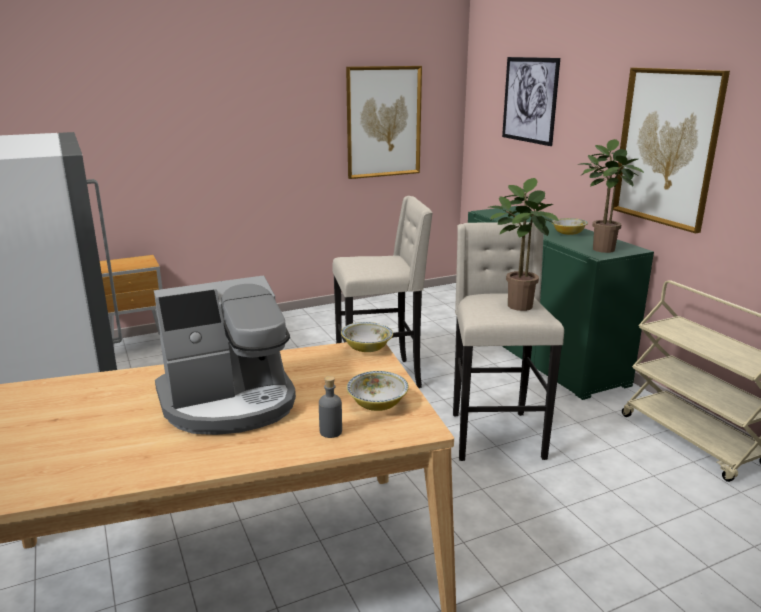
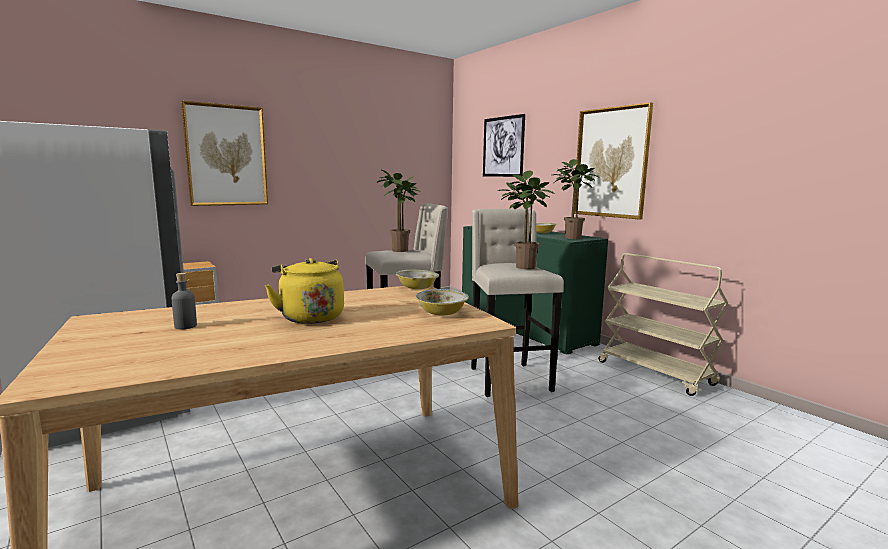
camera: 10 degrees left, 10 degrees down
coffee machine [154,275,296,435] -> yellow kettle [265,258,344,324]
grey bottle [319,376,342,438] -> grey bottle moved to [171,273,197,329]
picture [346,66,422,179] -> picture moved to [181,101,268,206]
none -> potted plant [376,169,420,252]

